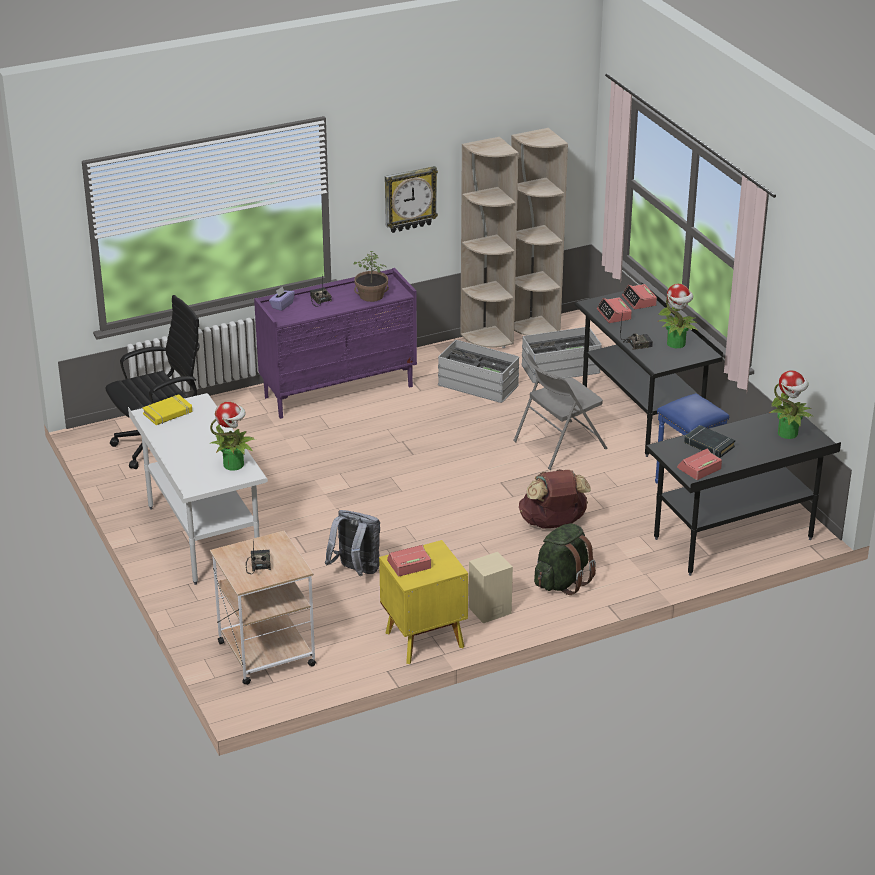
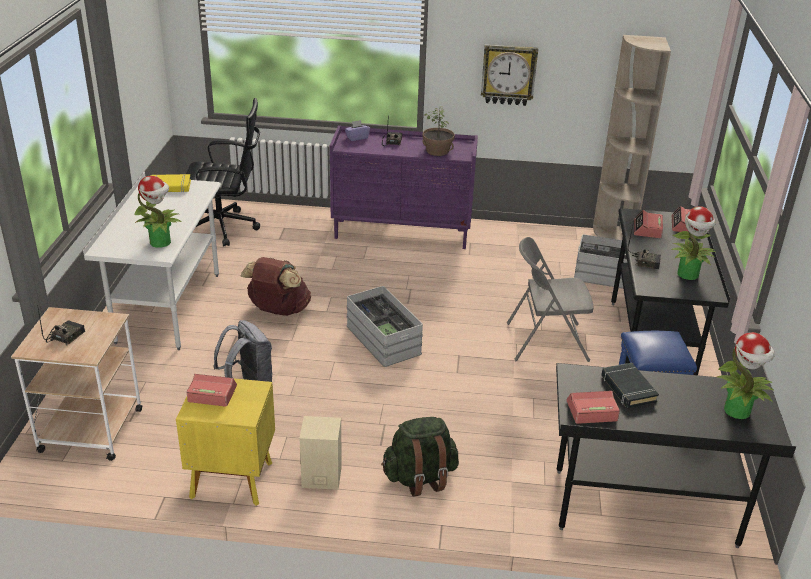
camera: 30 degrees right, 0 degrees up
grey storage box [438,340,519,403] -> grey storage box moved to [347,286,423,367]
beige bookcase [460,137,519,348] -> none
brown backpack [519,469,591,529] -> brown backpack moved to [241,257,311,316]

